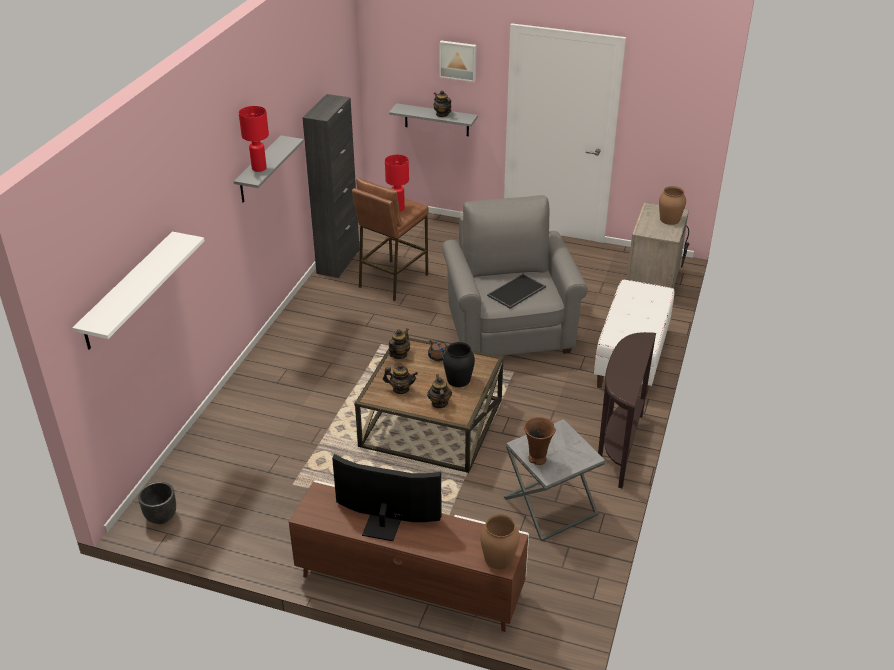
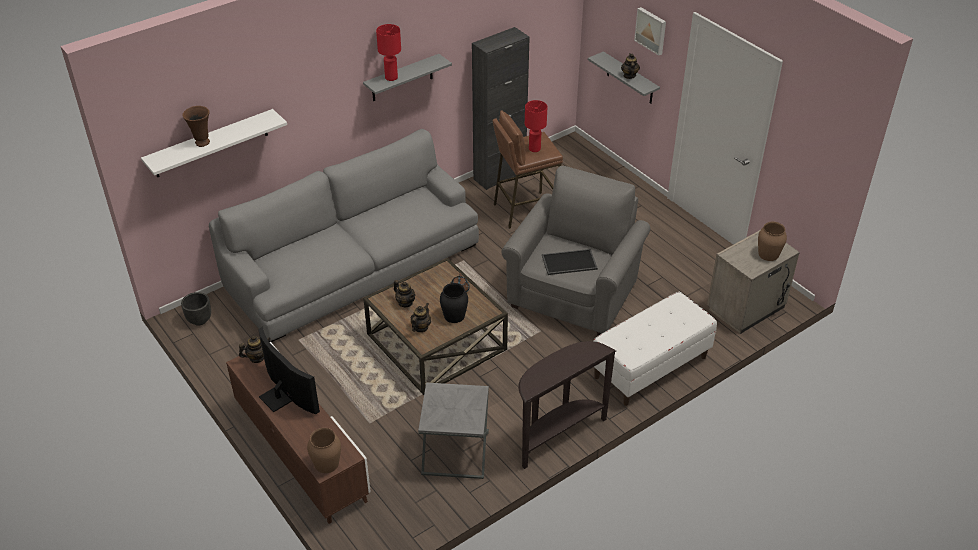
camera: 35 degrees right, 5 degrees up
teapot [389,329,410,359] -> teapot moved to [239,336,271,363]
brown vase [524,417,556,465] -> brown vase moved to [182,106,210,147]
none -> grey sofa [209,129,479,342]

